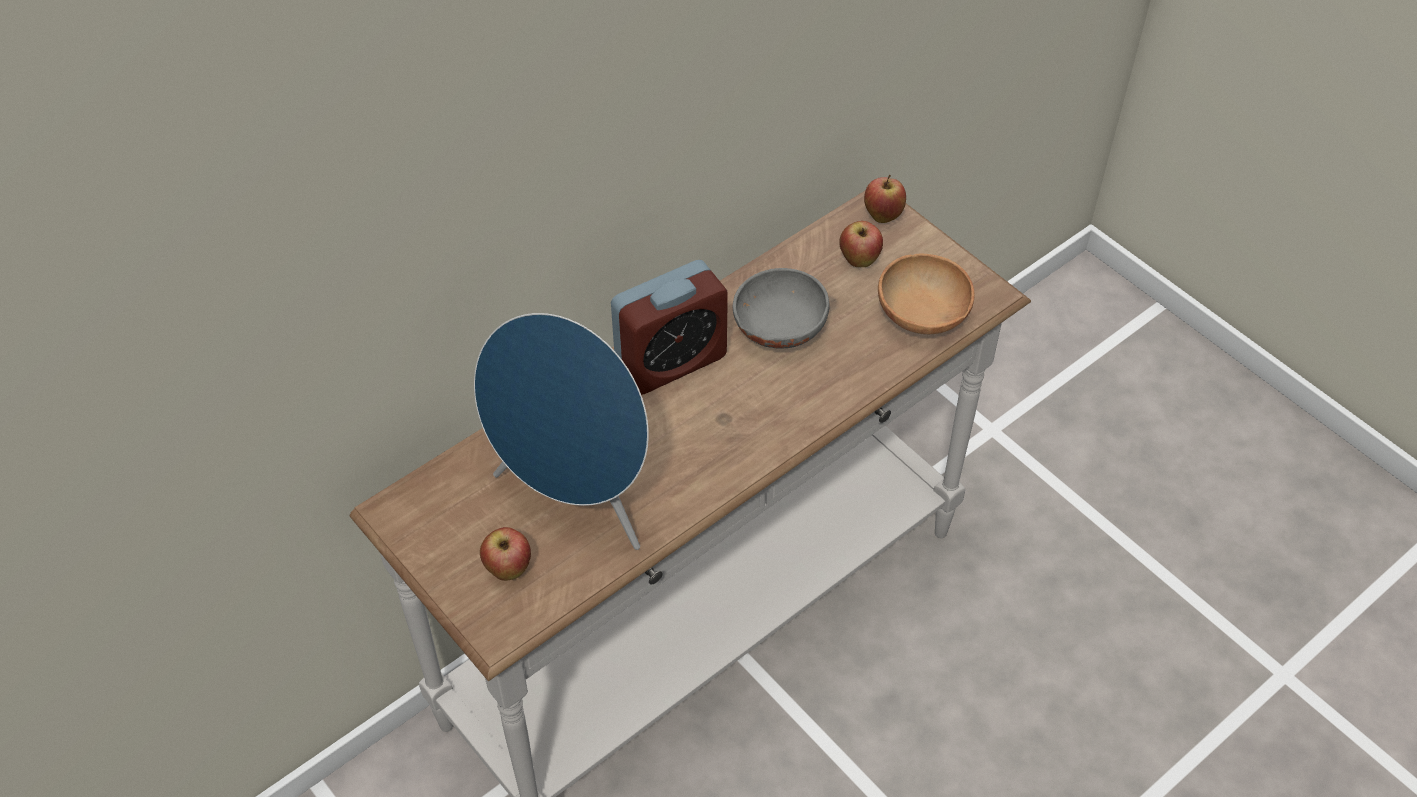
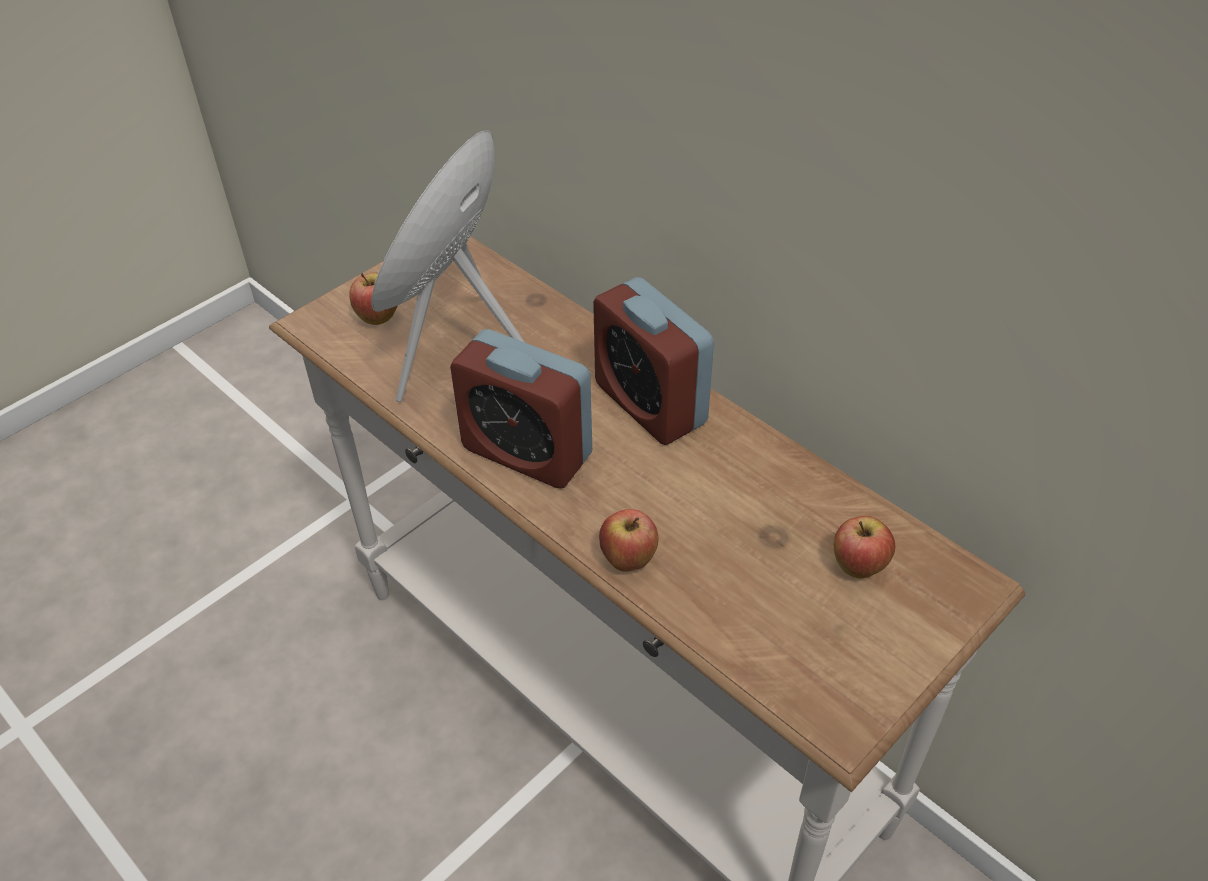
camera: 85 degrees right, 5 degrees down
grey bowl [733,268,830,349] -> none
apple [864,175,906,223] -> apple moved to [599,509,658,572]
brown bowl [878,254,975,334] -> none
none -> alarm clock [450,329,592,489]

